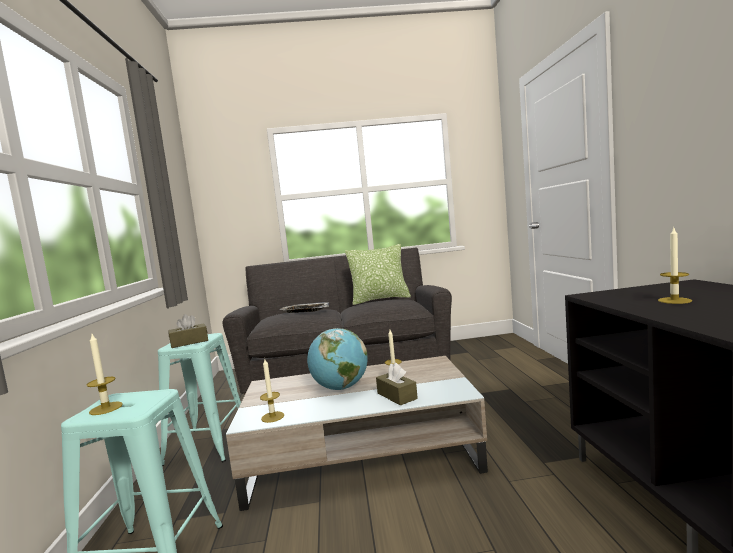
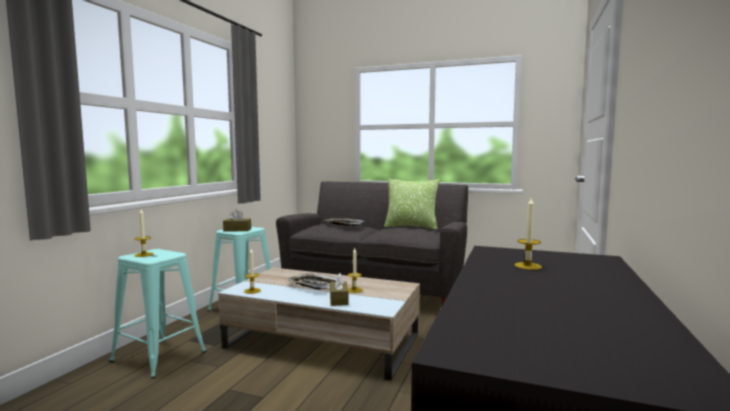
camera: 25 degrees right, 0 degrees up
globe [307,328,368,390] -> tray [287,273,337,290]

